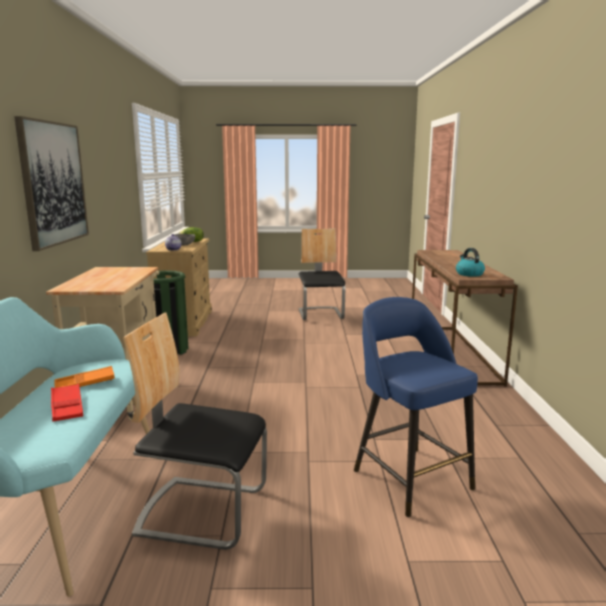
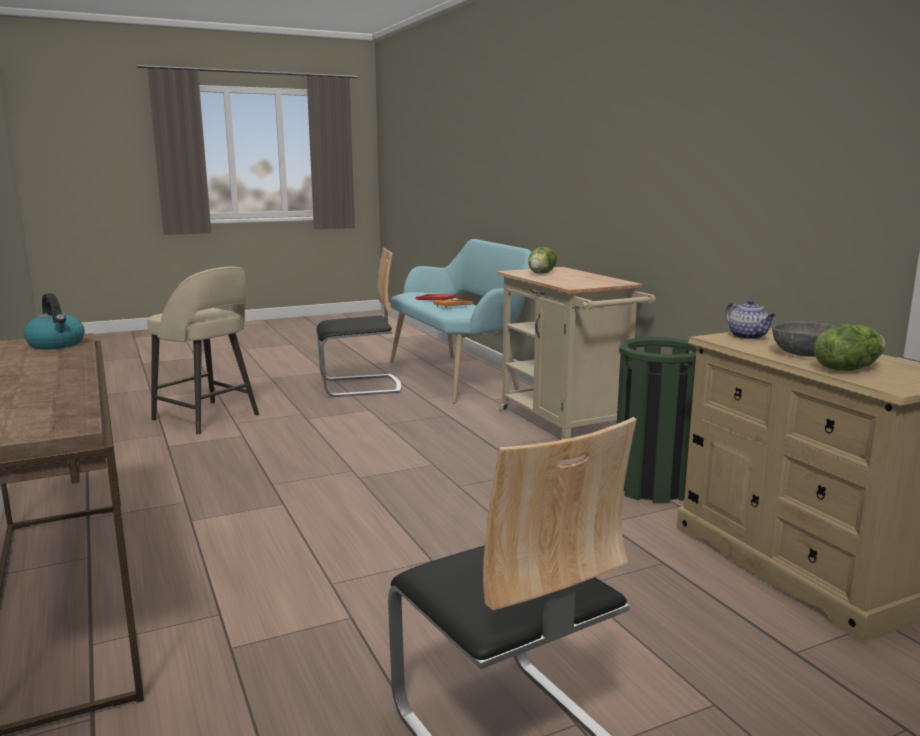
camera: 155 degrees right, 0 degrees up
picture [14,116,89,251] -> none
blue stool [354,297,478,517] -> beige stool [147,266,259,435]
none -> lettuce [528,247,557,274]

